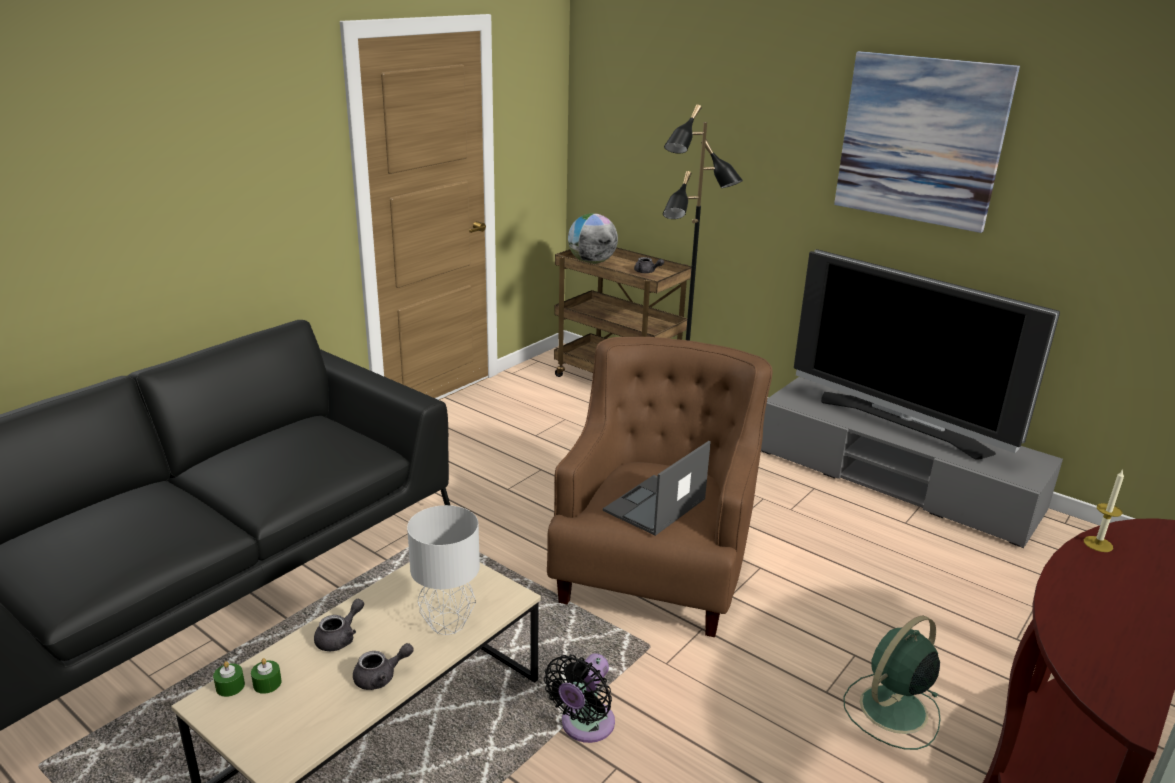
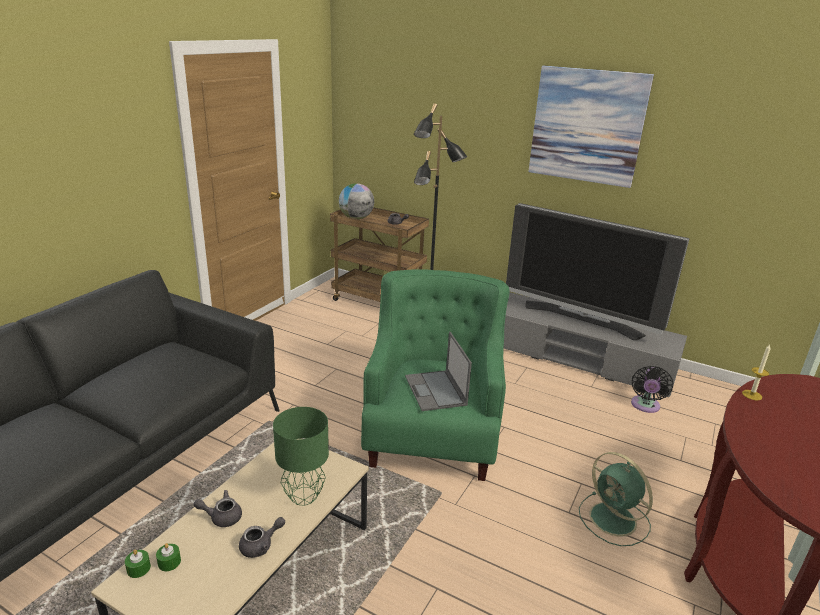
camera: 10 degrees left, 0 degrees up
grey teapot [314,599,364,651] -> grey teapot turned 120 degrees counterclockwise [193,490,242,527]
grey table lamp [407,505,480,635] -> green table lamp [273,407,329,506]
black fan [544,653,615,743] -> black fan moved to [631,366,673,413]
brown armchair [547,337,772,637] -> green armchair [361,269,509,481]
laptop [603,441,711,536] -> laptop turned 45 degrees counterclockwise [405,332,472,411]
green fan [843,616,941,750] -> green fan turned 75 degrees counterclockwise [579,452,653,546]

